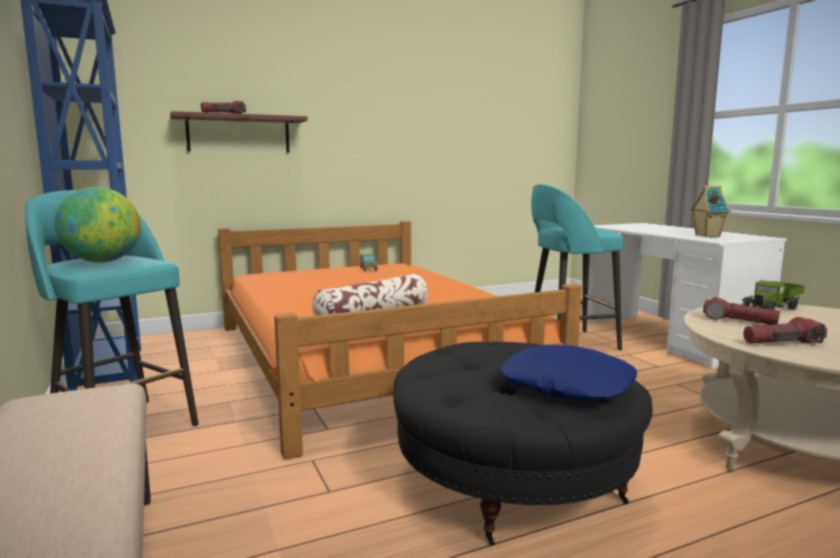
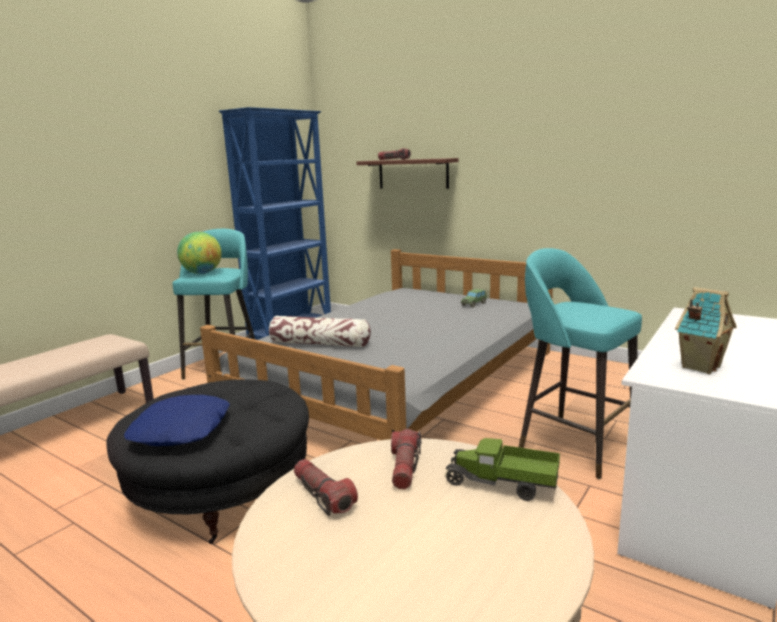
camera: 60 degrees right, 5 degrees up
orange bed [218,221,582,459] -> grey bed [200,249,553,440]

